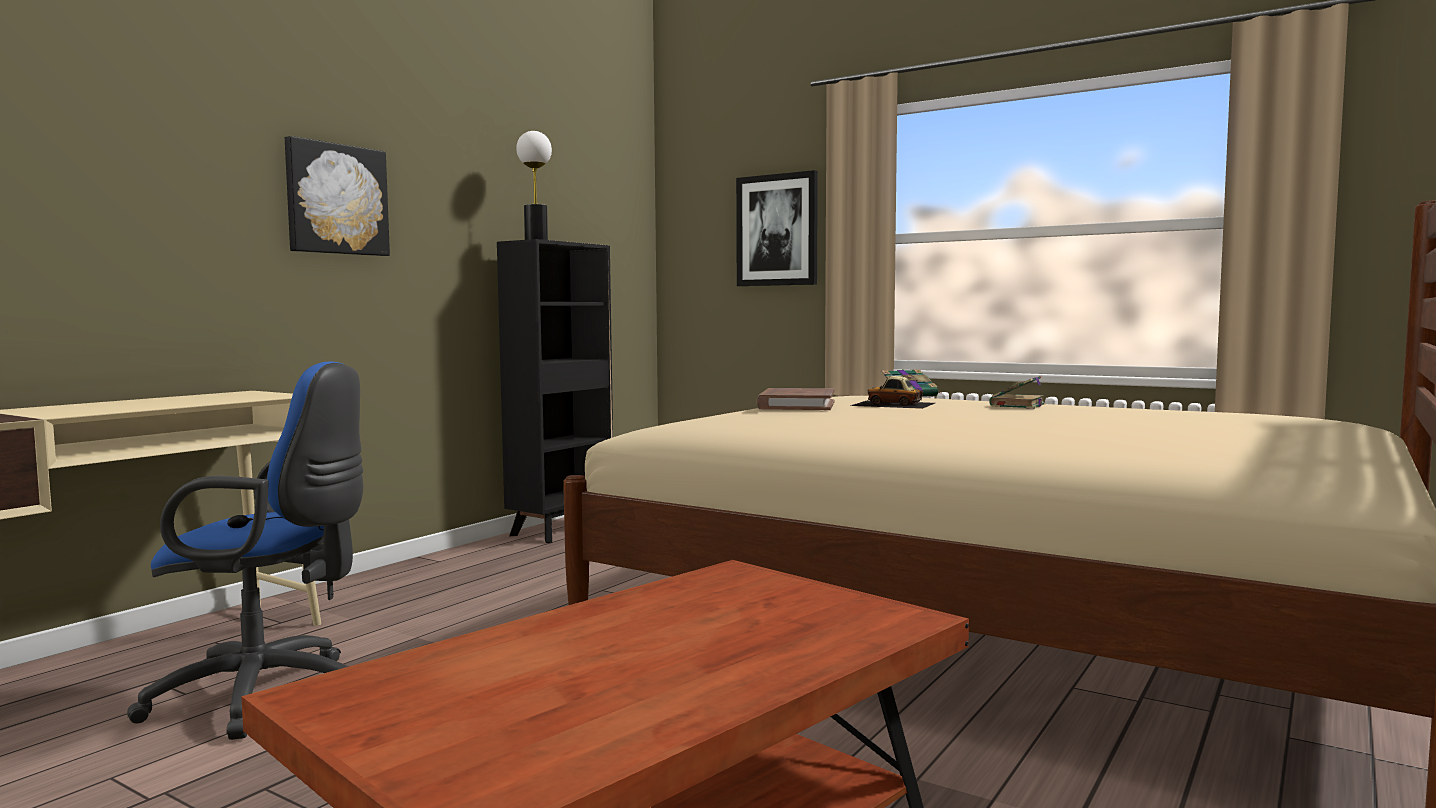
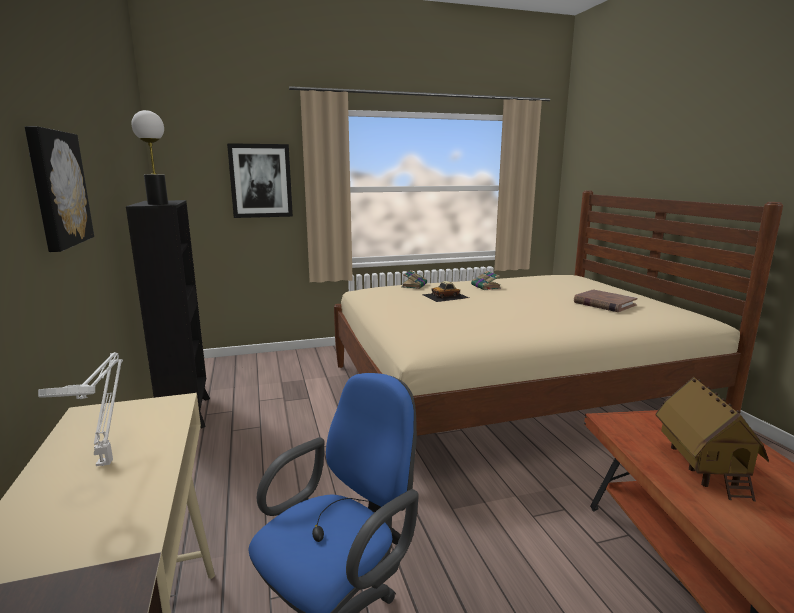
camera: 50 degrees left, 10 degrees up
brown book [756,388,835,410] -> brown book moved to [574,289,637,312]
none -> white table lamp [38,352,123,466]
none -> toy house [656,377,769,501]

